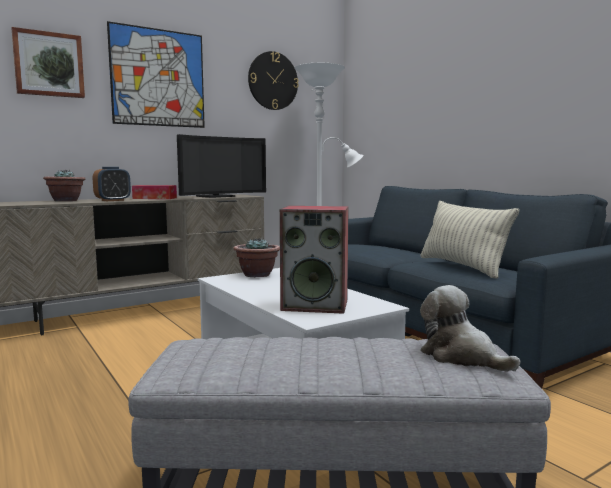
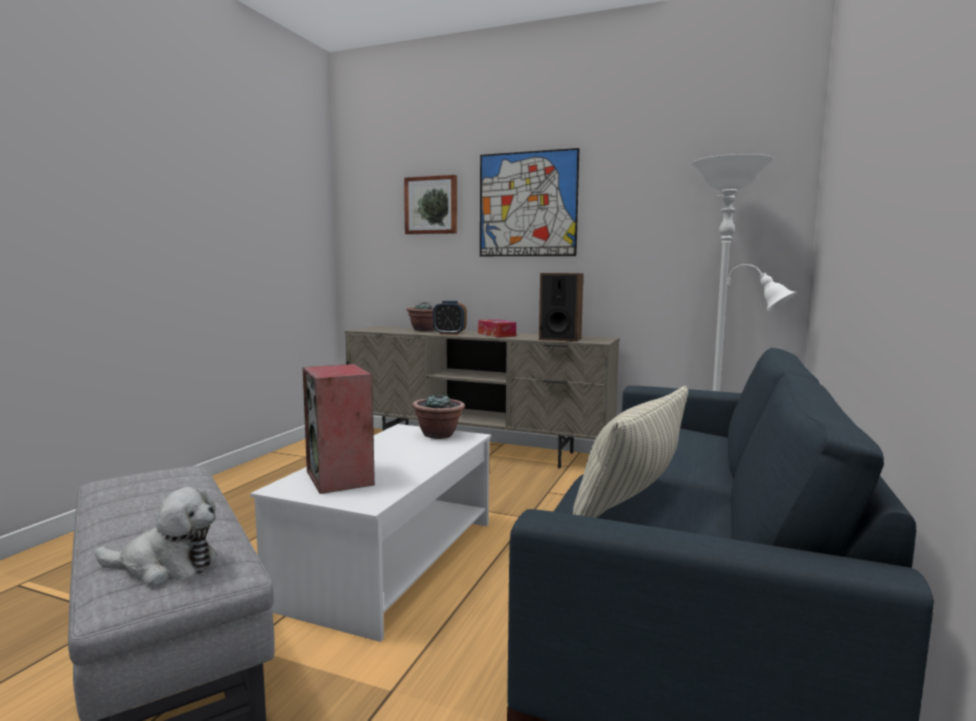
camera: 55 degrees right, 0 degrees up
television [177,134,266,198] -> speaker [539,273,583,342]
wall clock [248,51,299,110] -> none
plush toy [420,285,520,372] -> plush toy turned 75 degrees clockwise [95,487,217,586]

